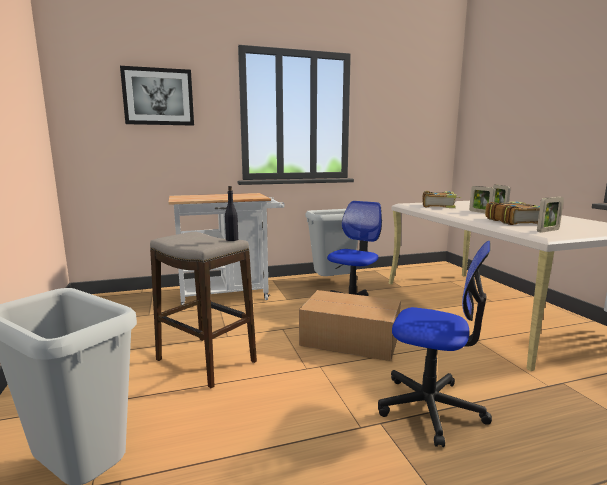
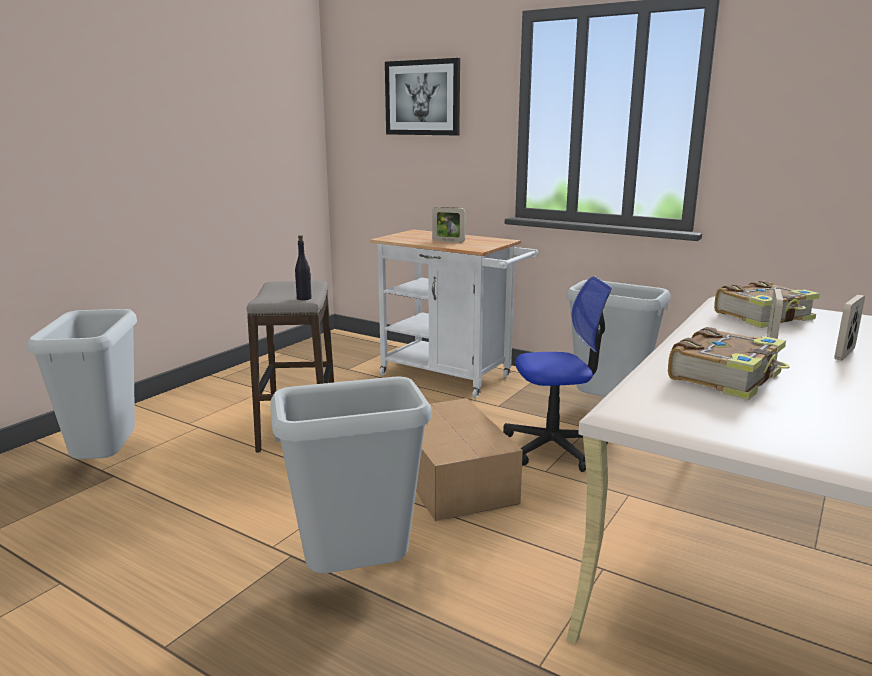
camera: 50 degrees right, 5 degrees up
office chair [378,241,492,447] -> grey trash can [270,376,432,573]
picture frame [537,197,564,233] -> picture frame moved to [432,207,465,243]

